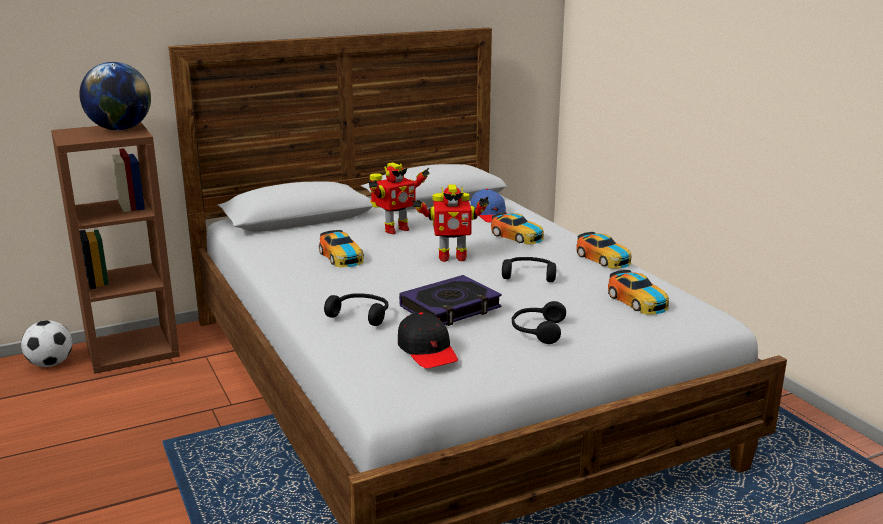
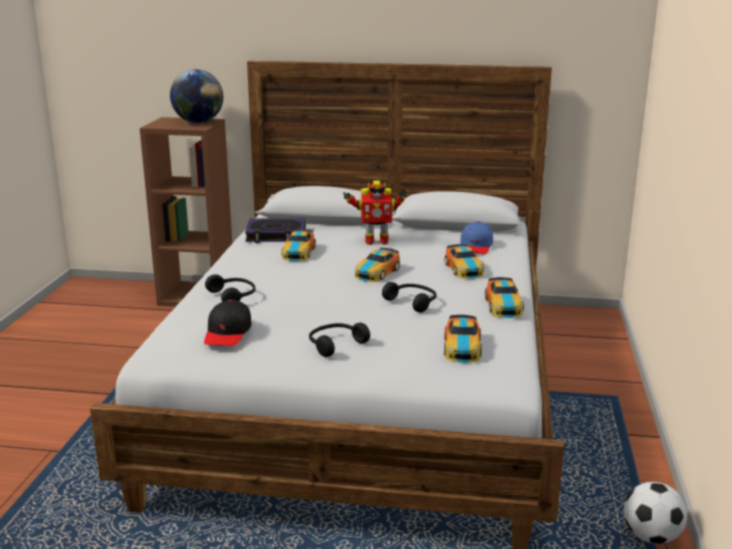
camera: 35 degrees right, 0 degrees up
football [21,320,72,367] -> football moved to [624,482,687,544]
book [399,275,502,326] -> book moved to [245,218,305,243]
toy robot [412,184,489,262] -> toy car [355,248,400,282]

